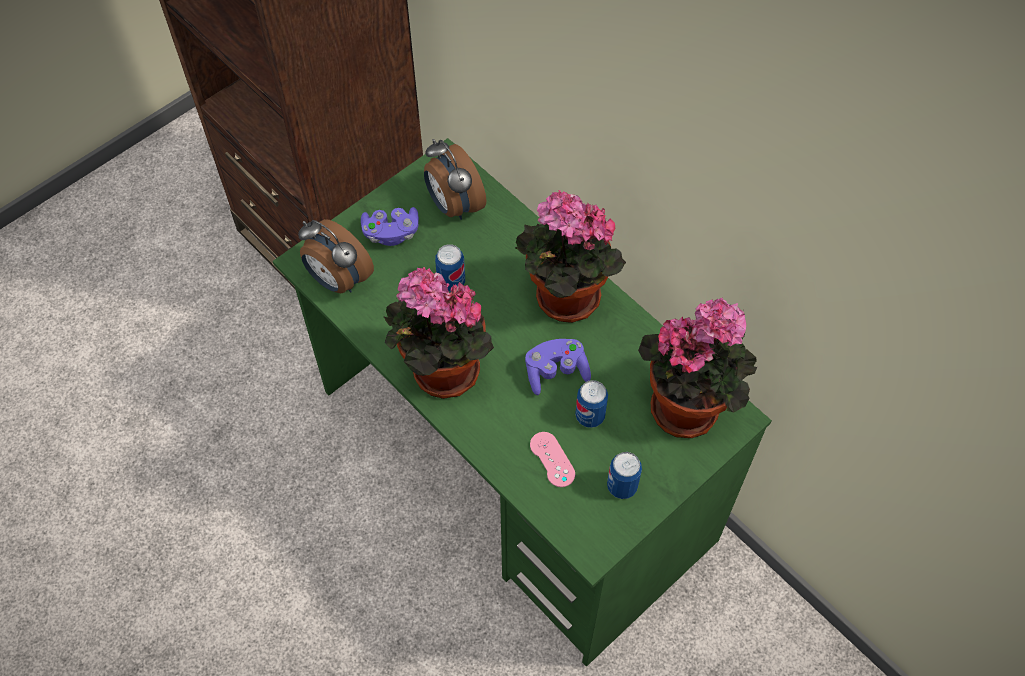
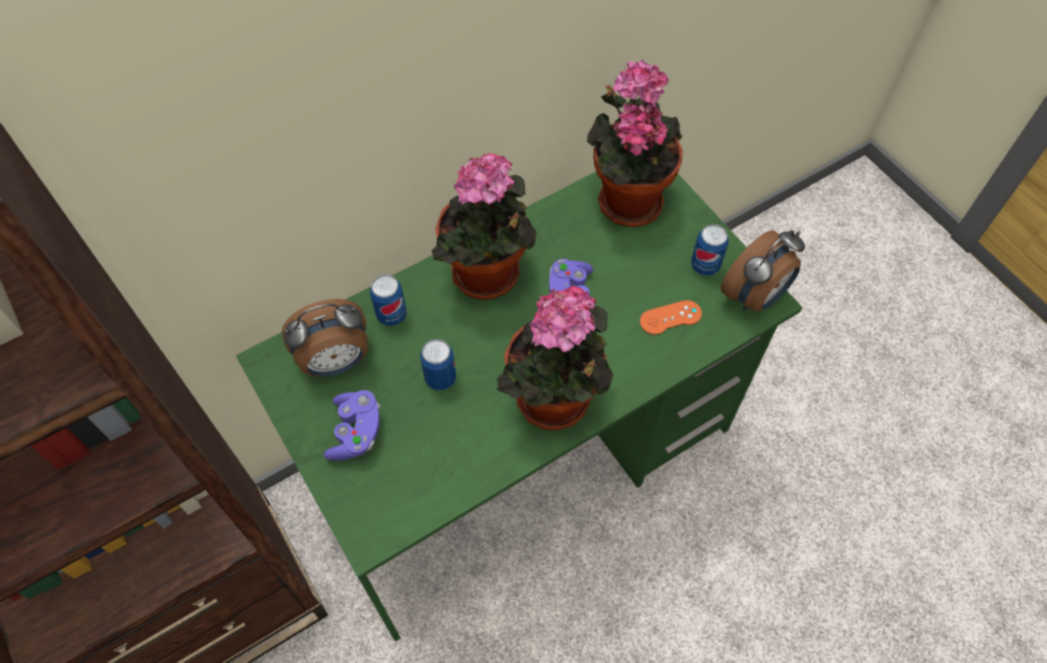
camera: 80 degrees left, 0 degrees up
alarm clock [298,219,374,293] -> alarm clock moved to [720,230,805,312]
pink game controller [530,432,575,487] -> orange game controller [640,300,702,335]
can [575,380,608,428] -> can moved to [370,275,406,326]

